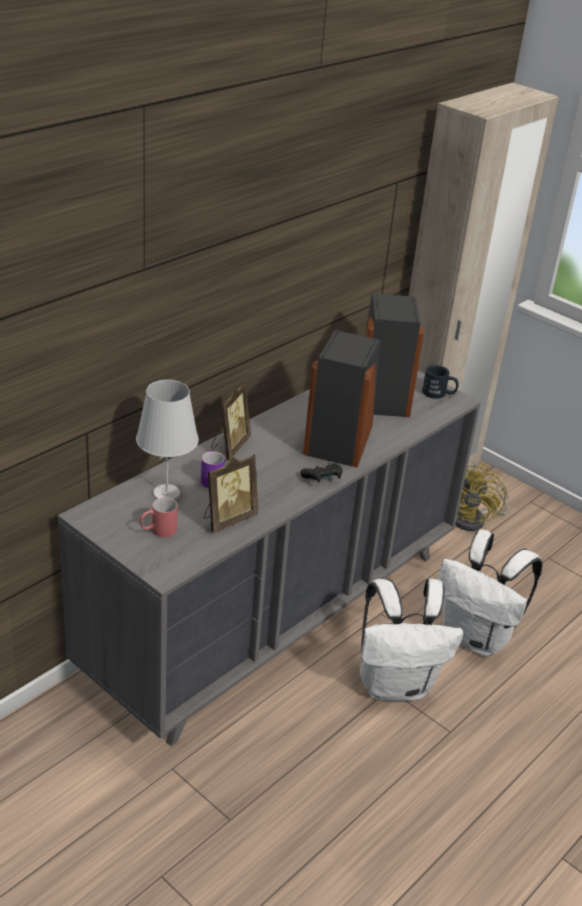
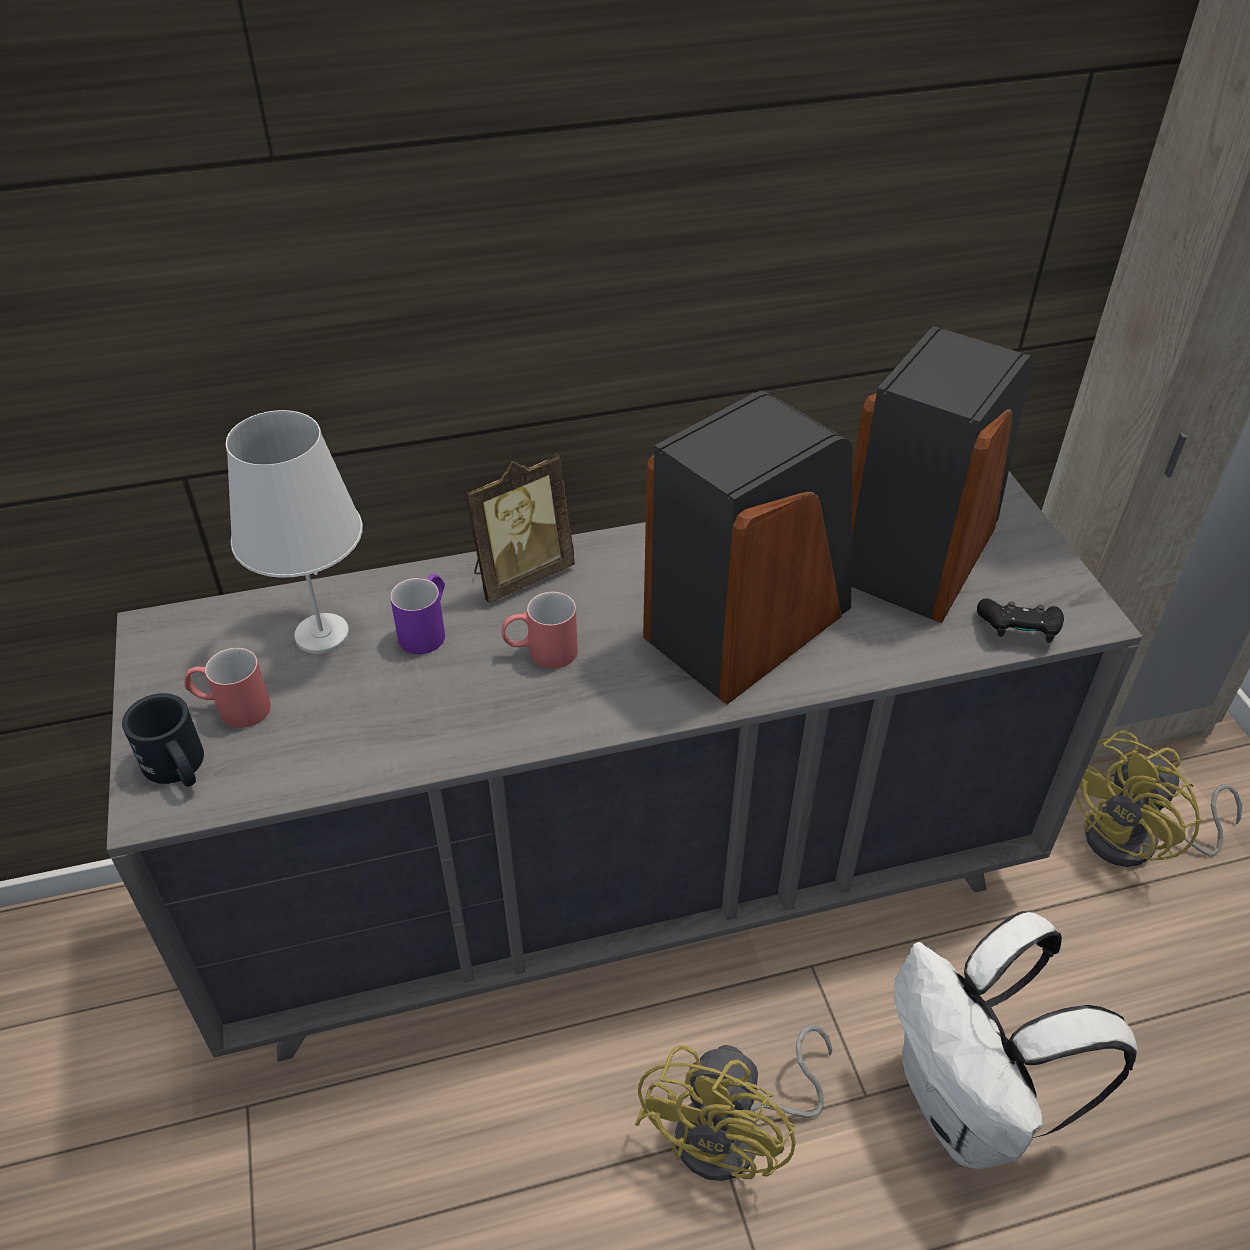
camera: 35 degrees right, 10 degrees up
picture frame [204,454,258,533] -> none
black game controller [300,463,342,483] -> black game controller moved to [977,598,1064,643]
white backpack [360,579,463,701] -> yellow fan [635,1025,832,1181]
black mug [422,365,459,399] -> black mug moved to [122,693,204,787]
none -> red mug [502,592,578,669]

